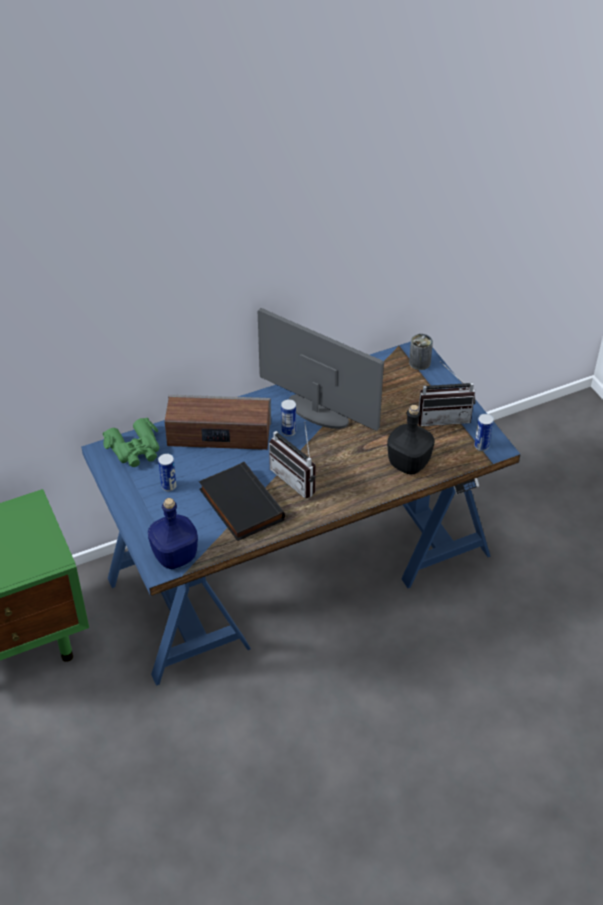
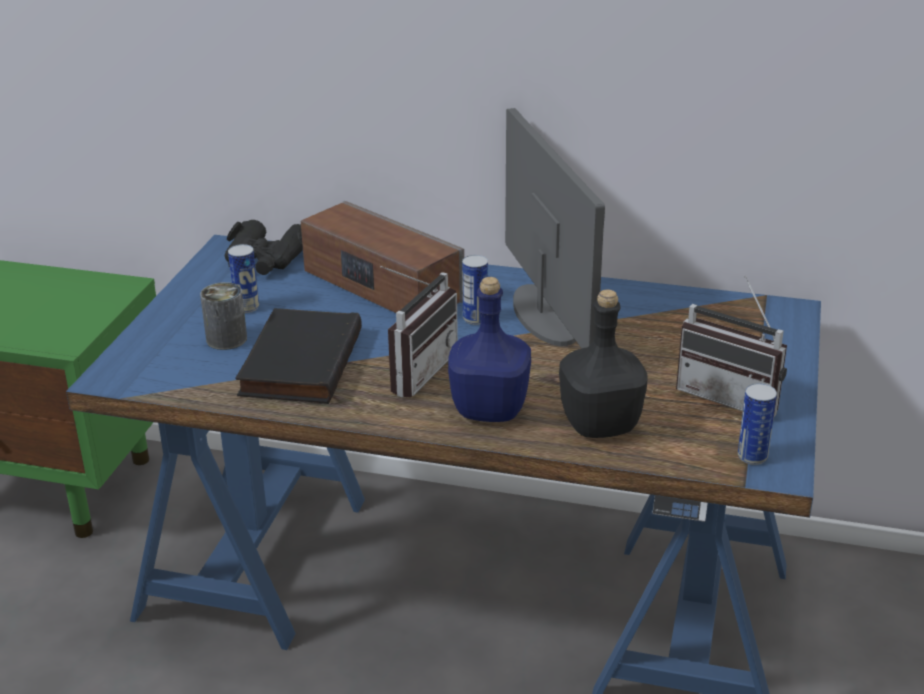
camera: 40 degrees right, 15 degrees down
green binoculars [103,418,159,467] -> black binoculars [225,220,303,275]
blue bottle [148,498,198,569] -> blue bottle moved to [448,277,531,422]
radio [269,422,316,498] -> radio turned 150 degrees counterclockwise [381,266,458,398]
can [409,334,433,370] -> can moved to [200,282,247,350]

